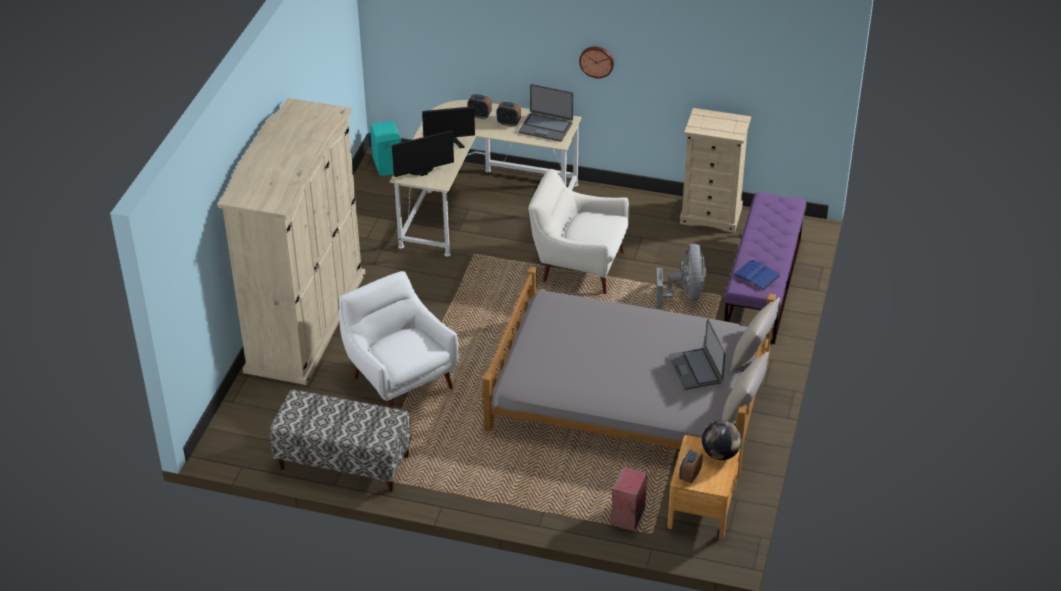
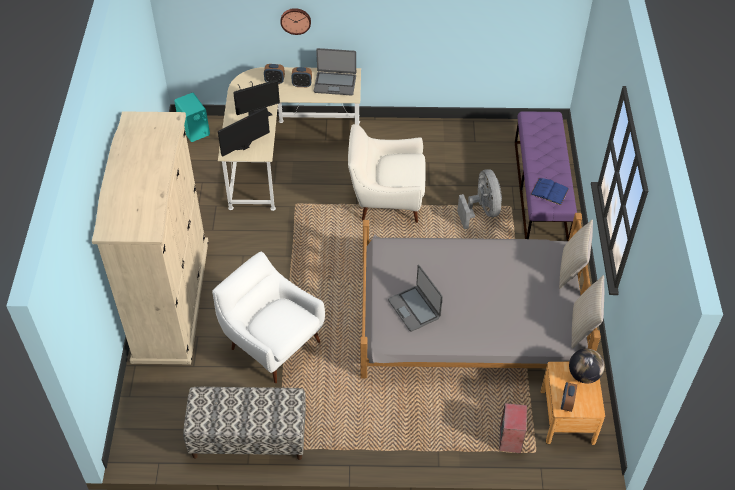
camera: 15 degrees left, 10 degrees up
wall clock [579,47,614,78] -> wall clock moved to [280,8,311,35]
laptop [669,319,726,390] -> laptop moved to [388,265,443,332]
beige dresser [680,108,751,233] -> none

